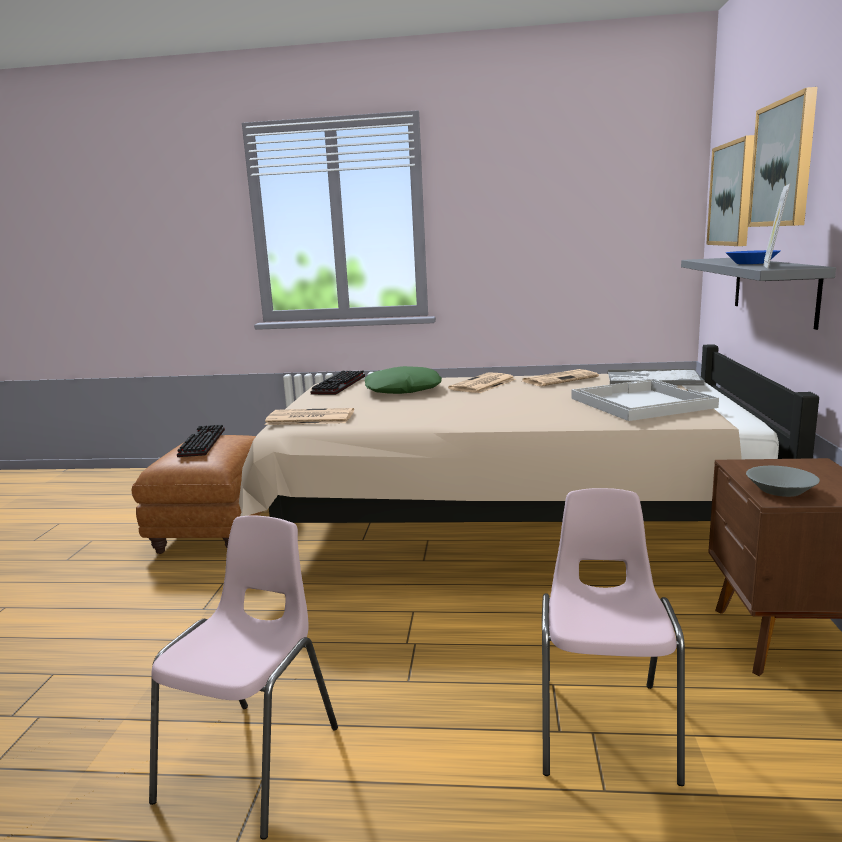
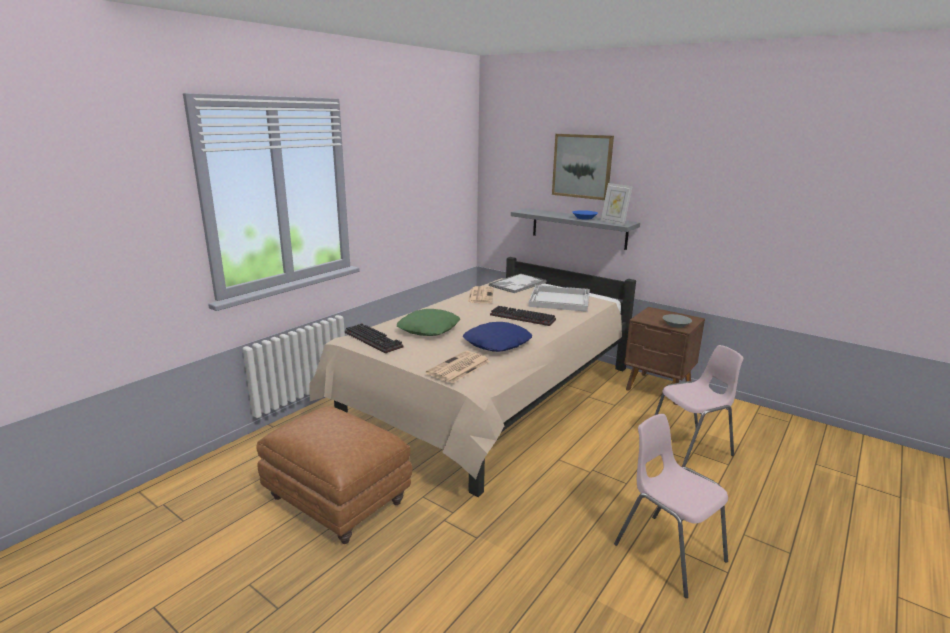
camera: 60 degrees left, 5 degrees up
keyboard [177,425,225,457] -> keyboard moved to [490,306,556,326]
newspaper [448,372,516,393] -> none
pink chair [542,488,685,786] -> pink chair turned 120 degrees clockwise [655,345,743,467]
picture [706,135,754,246] -> none
none -> blue pillow [463,322,532,352]

